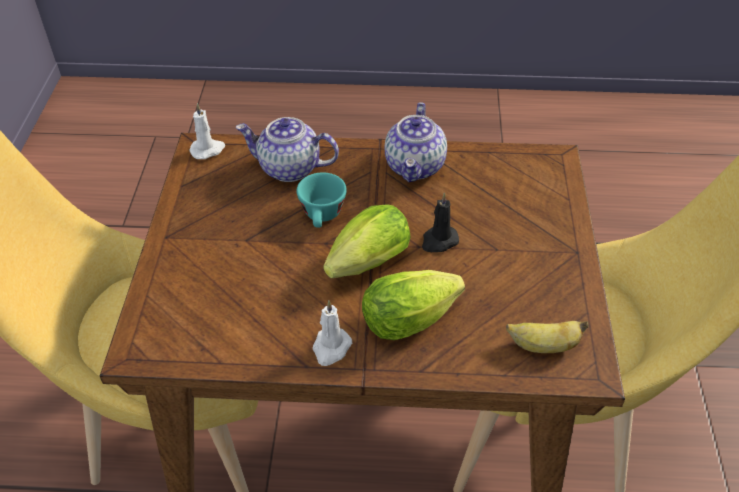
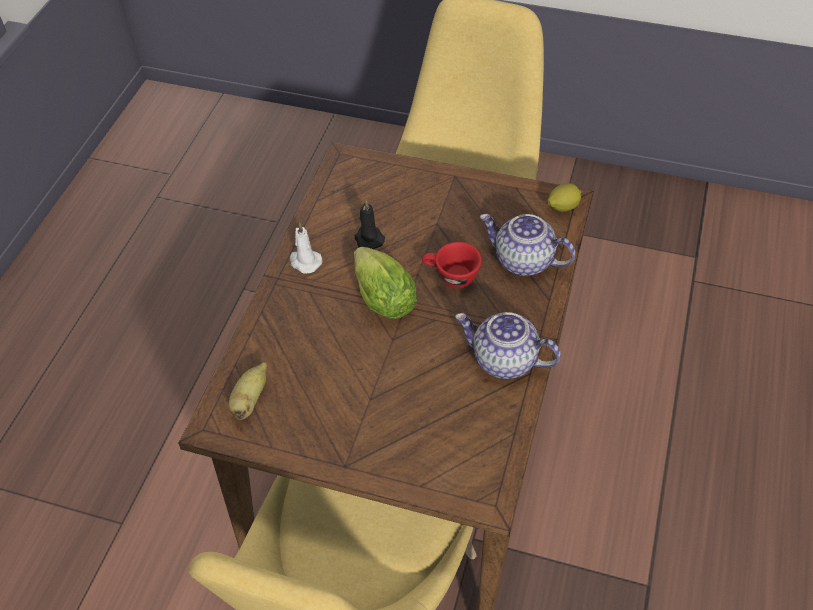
camera: 105 degrees right, 5 degrees up
white candle [189,103,225,159] -> lemon [547,183,581,212]
teapot [235,117,339,182] -> teapot turned 90 degrees counterclockwise [480,214,576,276]
turquoise cup [297,172,347,228] -> red cup [422,242,482,288]
lettuce [362,270,465,340] -> none
black candle [422,192,459,252] -> black candle moved to [355,200,385,249]

